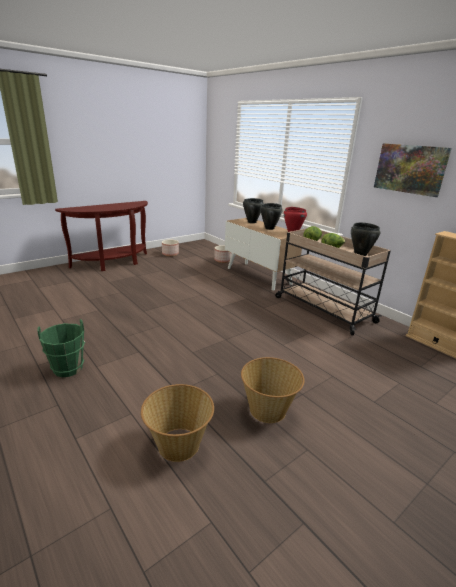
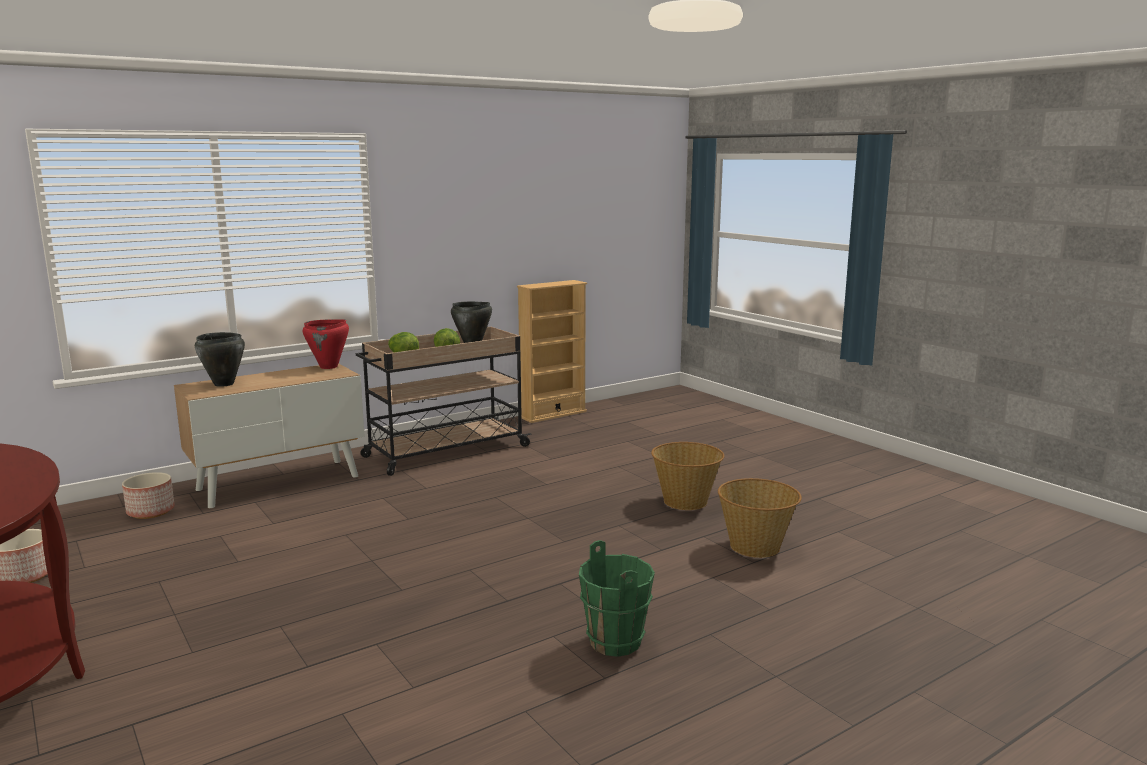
camera: 85 degrees left, 10 degrees down
black cooking pot [260,203,283,230] -> none
picture [374,143,452,197] -> none

